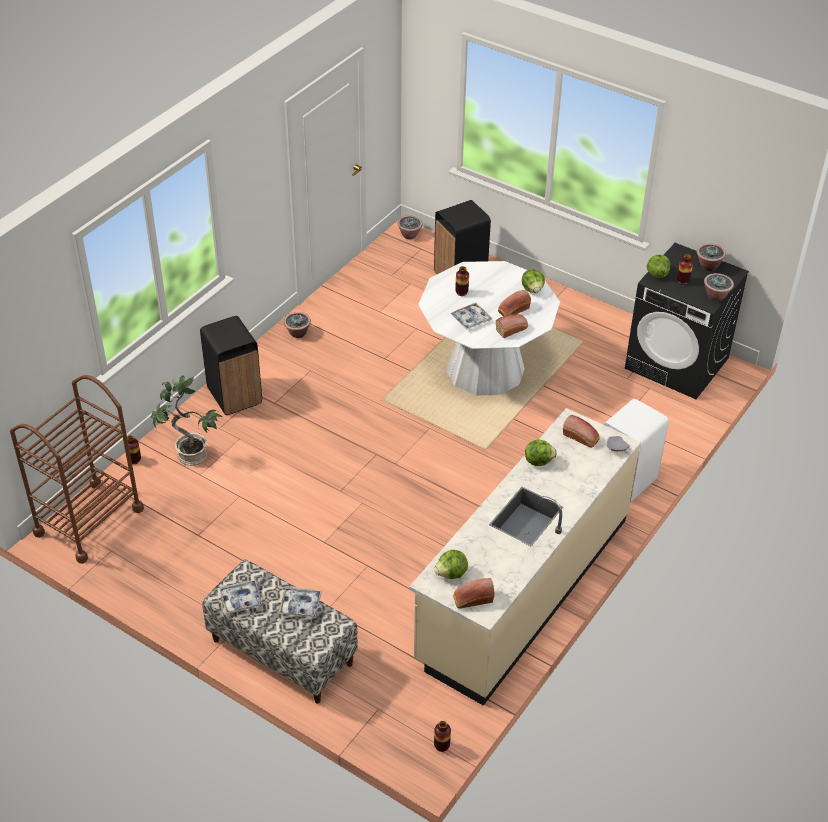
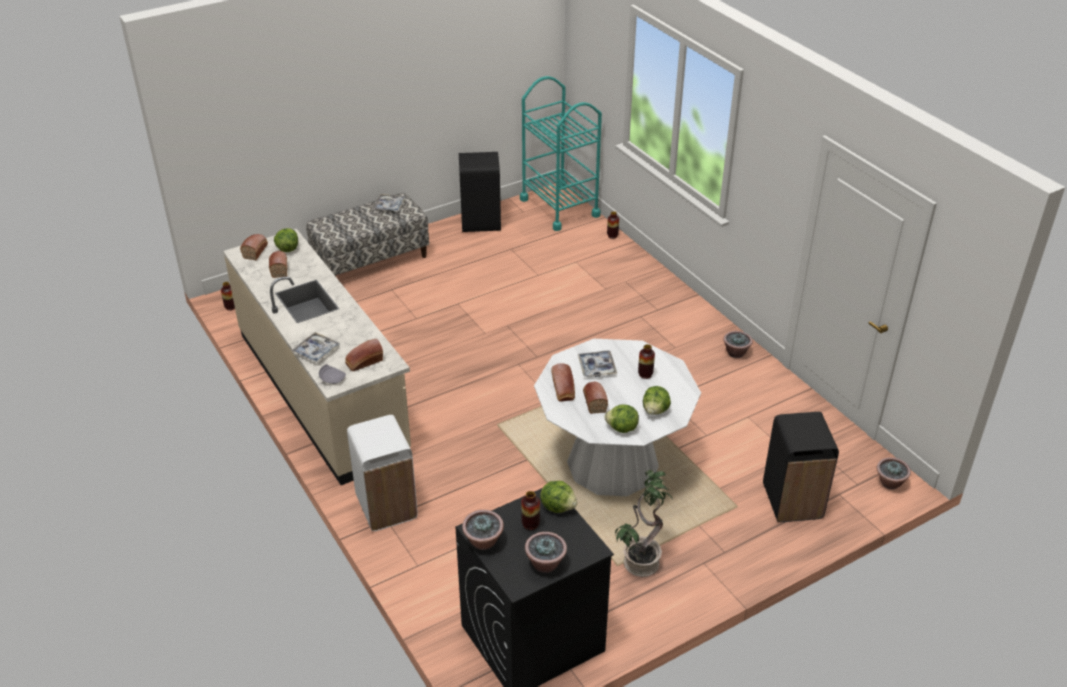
camera: 115 degrees right, 5 degrees down
brown cart [10,375,144,564] -> turquoise cart [520,76,602,231]
potted plant [151,375,223,466] -> potted plant moved to [615,470,673,577]
black trash can [200,316,262,415] -> black trash can moved to [459,152,501,232]
tray [278,587,322,618] -> tray moved to [292,332,340,363]
lettuce [525,439,557,466] -> lettuce moved to [643,386,671,415]
none -> bread [269,251,287,278]

